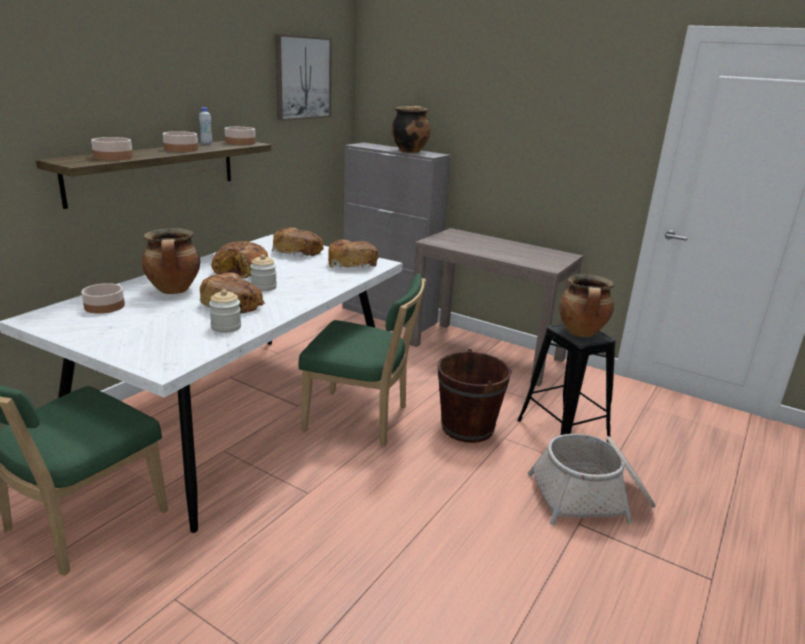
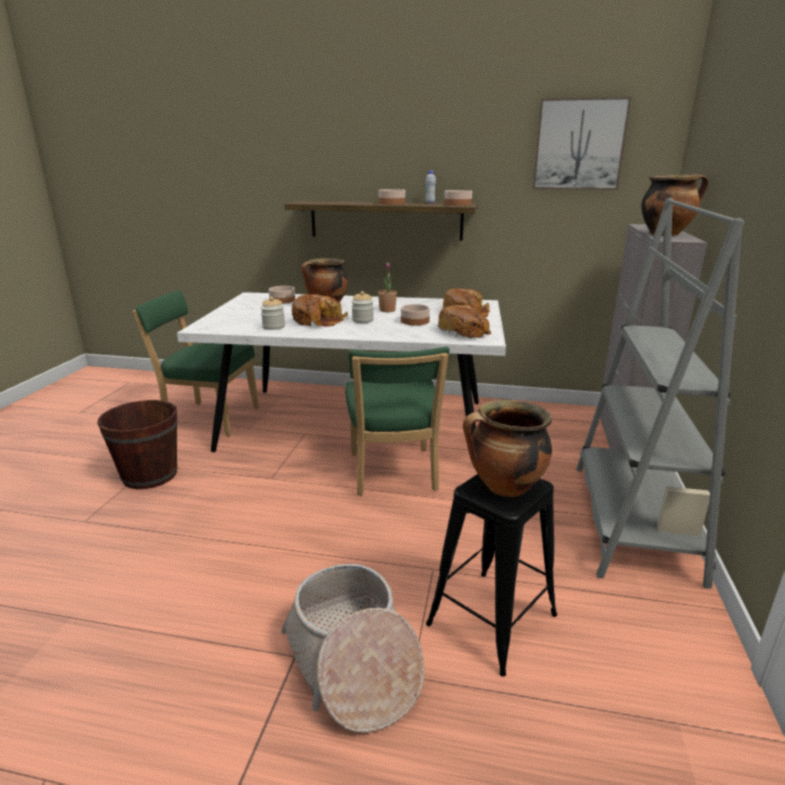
camera: 70 degrees right, 0 degrees up
bowl [91,137,133,160] -> bowl moved to [401,304,430,325]
bread [211,241,268,279] -> potted plant [378,263,397,312]
brown console table [410,228,583,386] -> grey bookcase [576,198,744,589]
brown bucket [437,349,512,443] -> brown bucket moved to [97,400,177,489]

